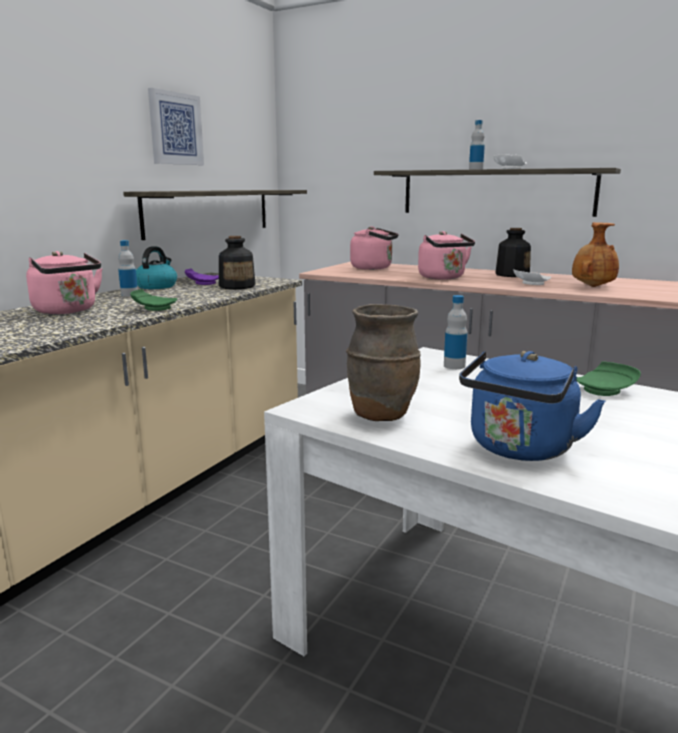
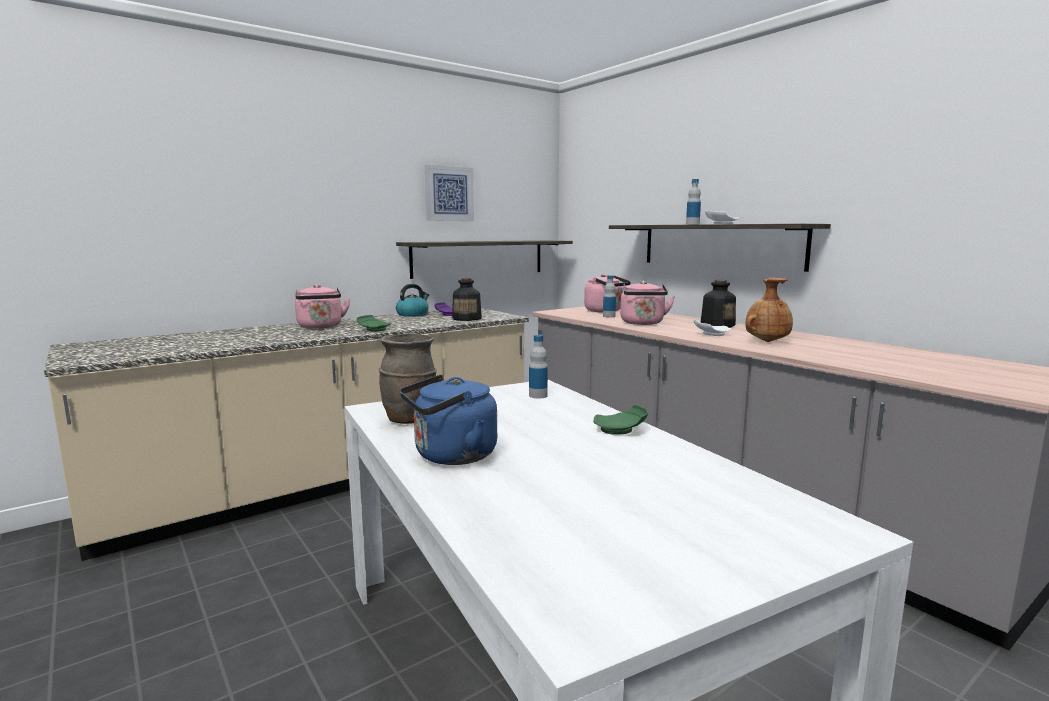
camera: 25 degrees right, 5 degrees down
bottle [118,240,138,297] -> bottle moved to [603,275,616,318]

